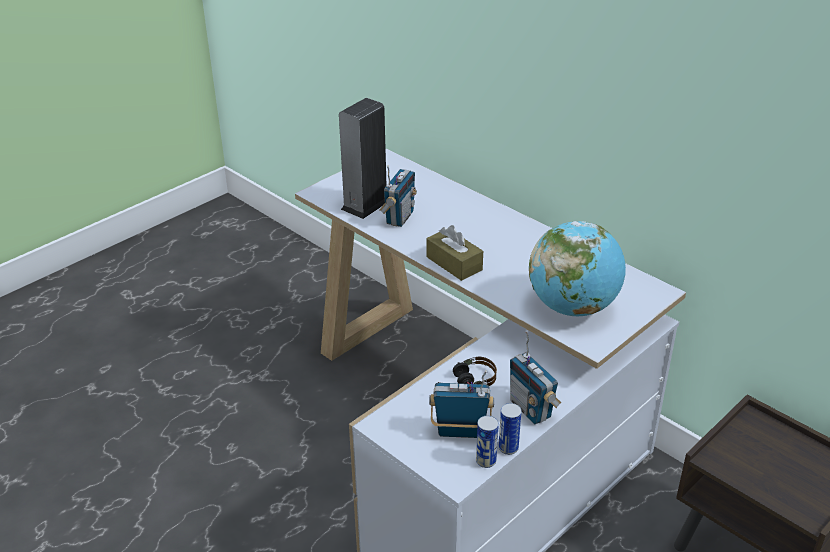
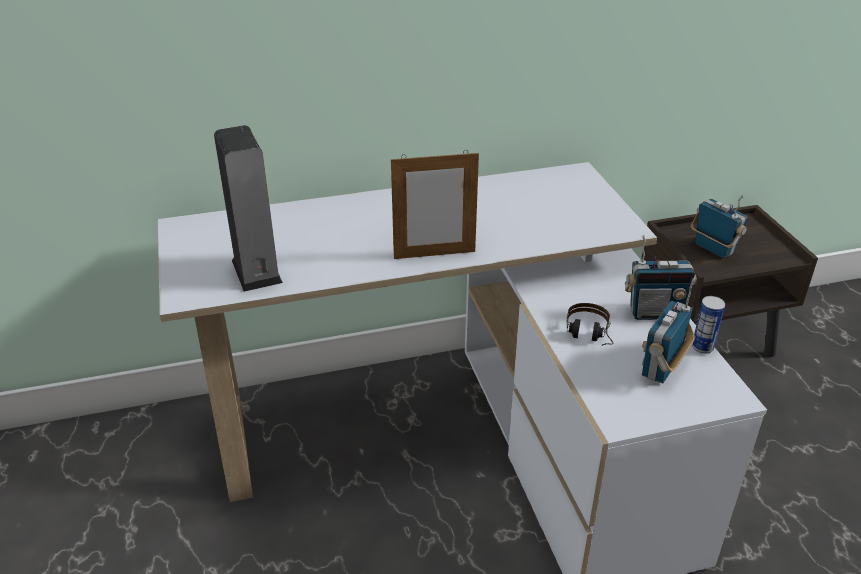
camera: 60 degrees left, 0 degrees up
radio [380,165,417,227] -> radio moved to [691,195,748,258]
brown tissue box [426,225,483,281] -> picture frame [391,150,479,259]
can [476,416,499,468] -> none
globe [529,221,626,316] -> none

